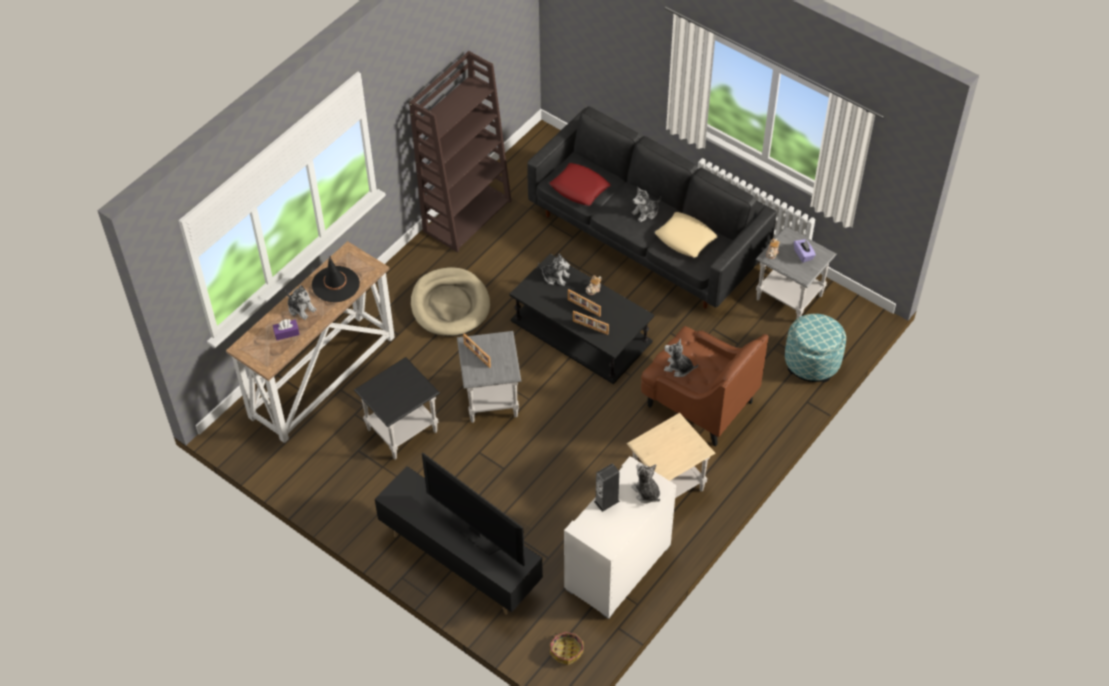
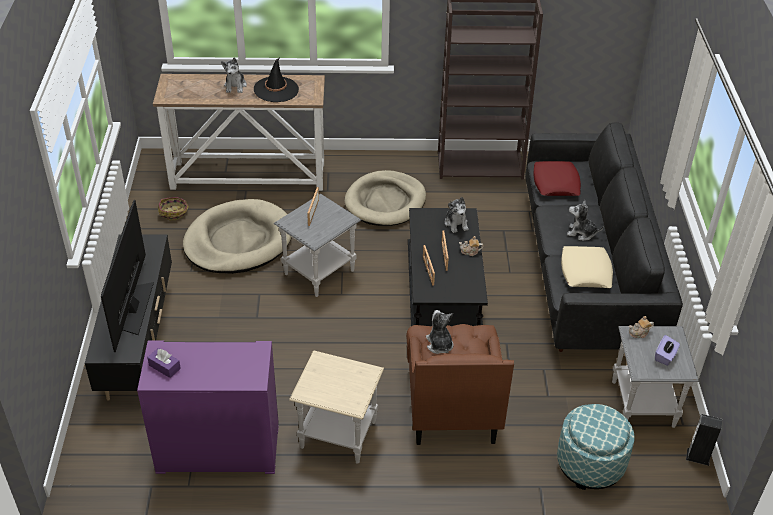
camera: 50 degrees right, 10 degrees down
purple tissue box [273,319,300,340] -> purple tissue box moved to [147,348,181,378]
black side table [354,357,440,460] -> beige dog bed [183,199,292,274]
basket [549,632,583,665] -> basket moved to [158,197,189,220]
white dresser [564,456,676,619] -> purple dresser [137,341,279,474]
speaker [594,463,620,512] -> speaker moved to [686,414,722,466]
plush toy [631,463,660,503] -> none

